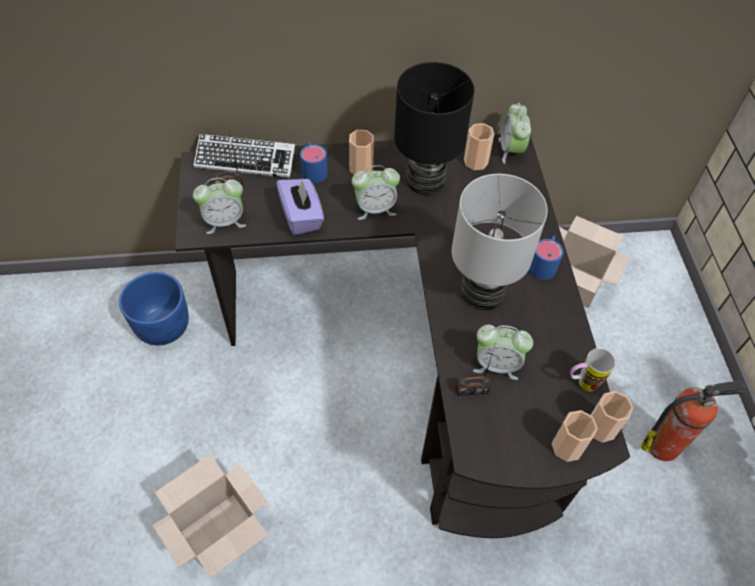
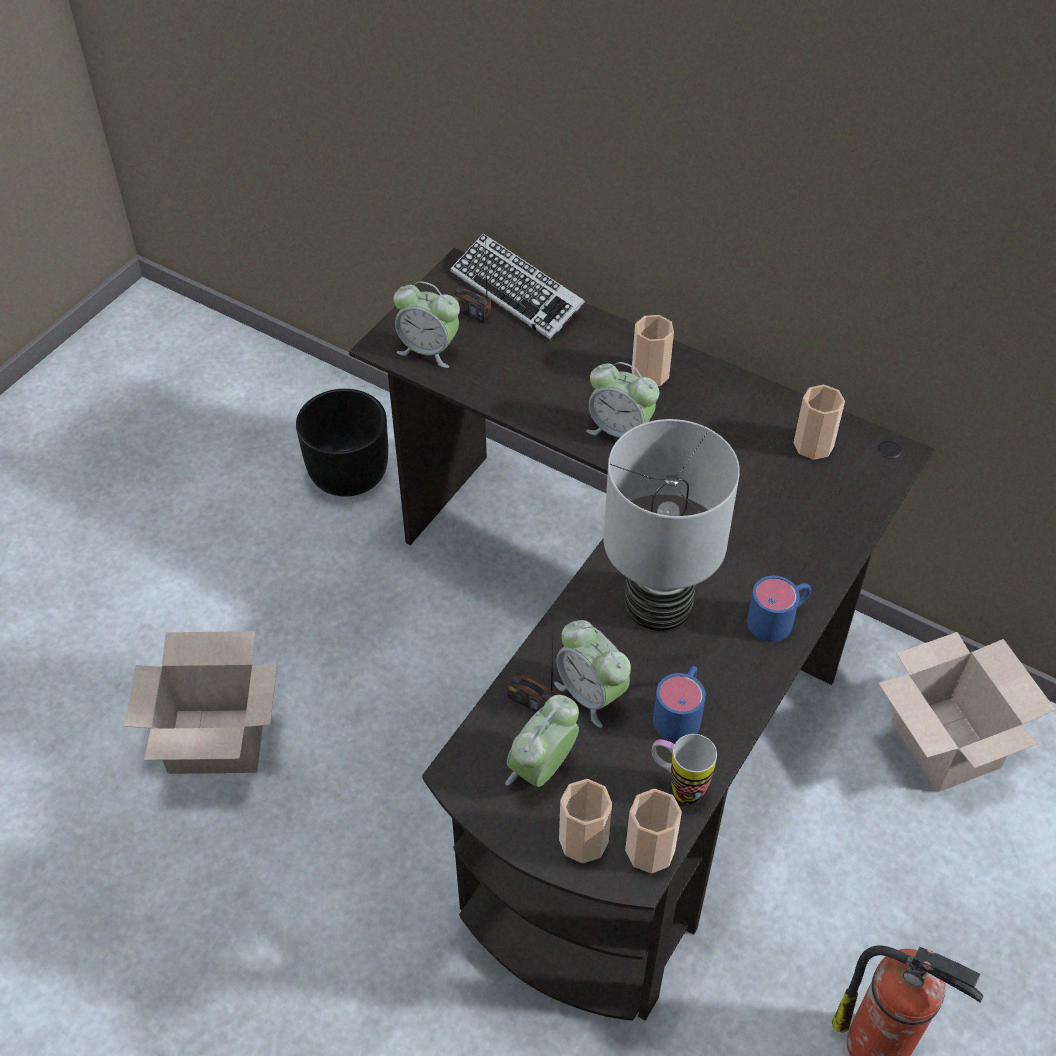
camera: 40 degrees right, 5 degrees down
blue planter [119,272,189,345] -> black planter [296,389,388,497]
purple tissue box [276,178,324,235] -> none
blue mug [300,142,328,183] -> blue mug moved to [653,666,706,742]
black table lamp [394,62,474,195] -> none
alarm clock [498,103,531,164] -> alarm clock moved to [505,695,579,787]

